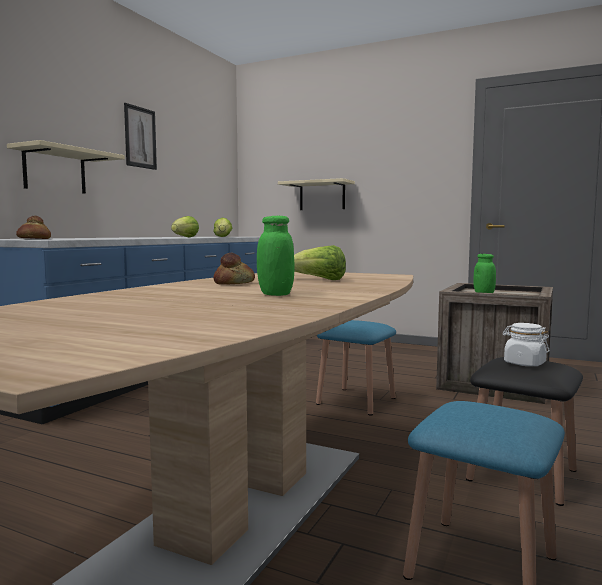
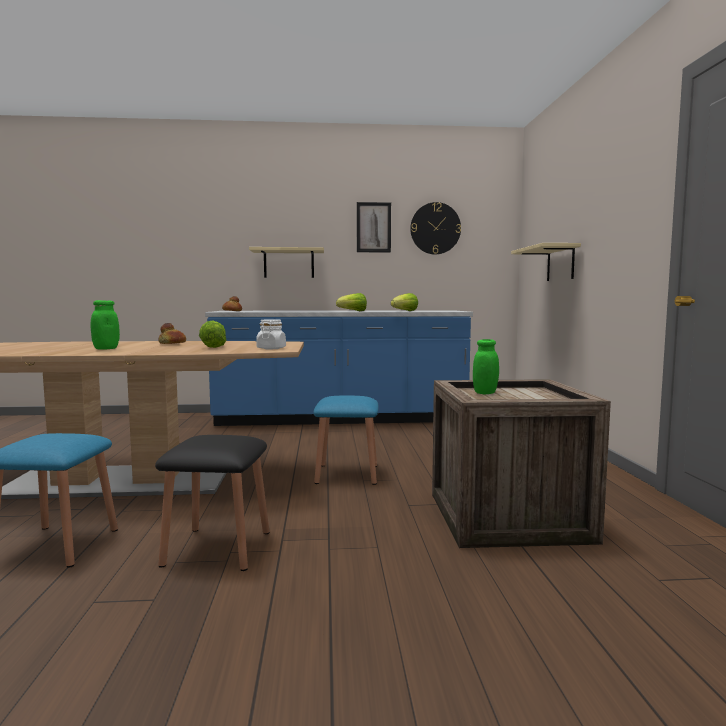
camera: 60 degrees right, 0 degrees up
white jar [503,323,550,366] -> white jar moved to [256,319,286,349]
none -> wall clock [410,202,461,255]

